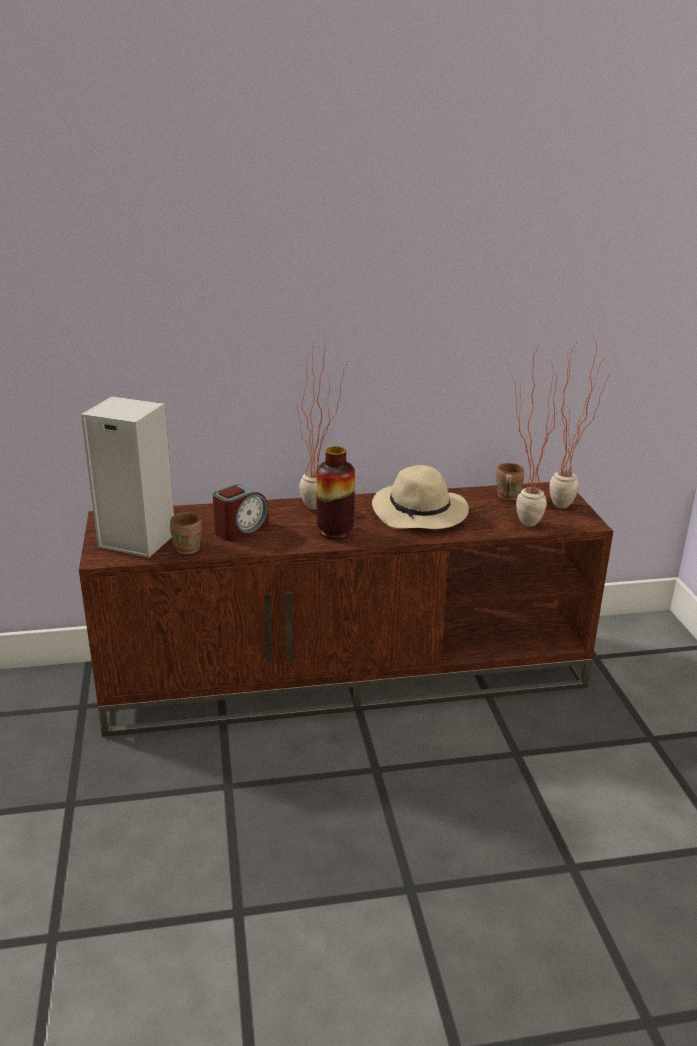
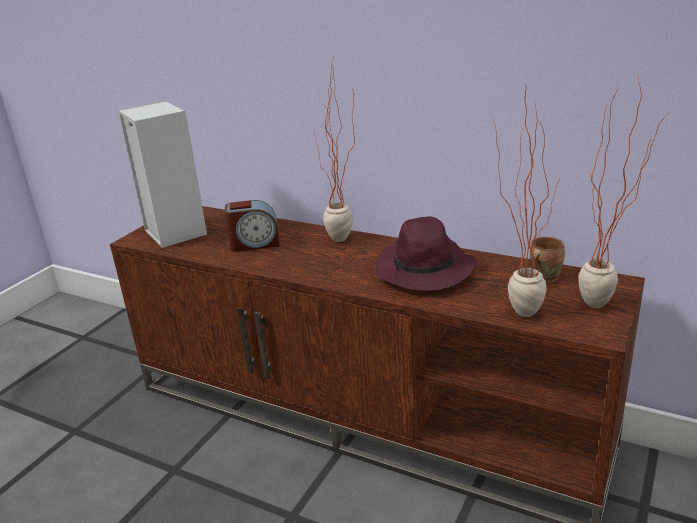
camera: 40 degrees right, 0 degrees up
brown mug [170,512,202,554] -> none
vase [316,446,355,539] -> none
beige hat [372,465,469,529] -> purple hat [376,216,476,291]

